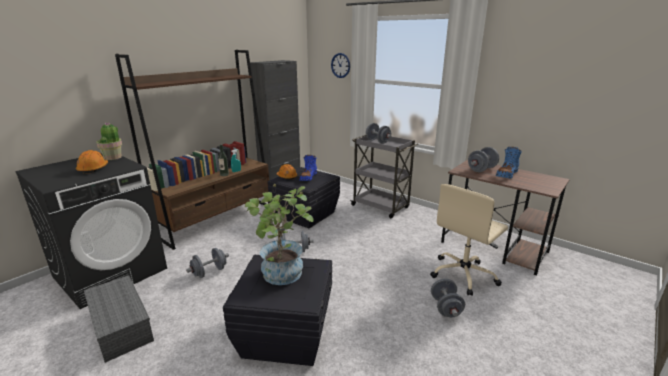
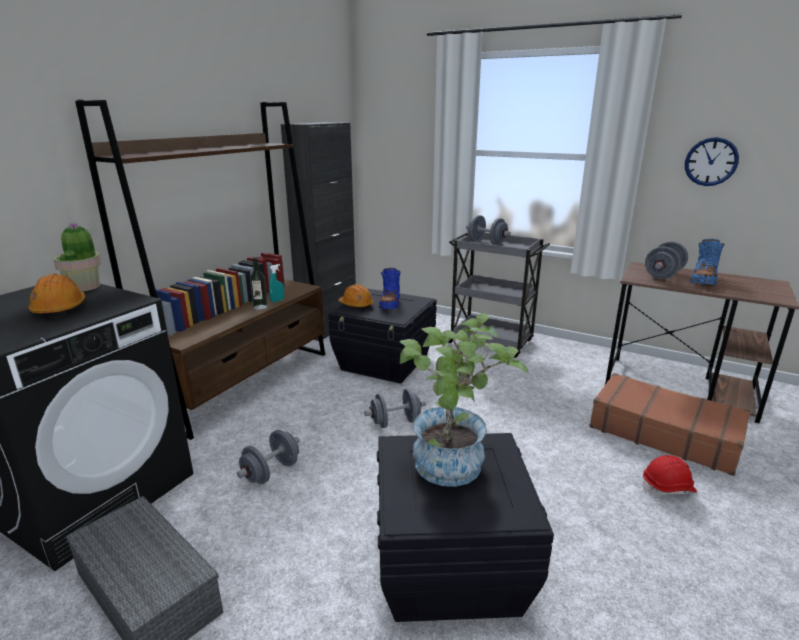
camera: 10 degrees left, 0 degrees up
wall clock [331,53,350,78] -> wall clock moved to [685,137,739,186]
beige office chair [430,184,508,296] -> brown suitcase [589,373,751,476]
grey dumbbell [431,279,465,317] -> red hard hat [643,455,697,496]

